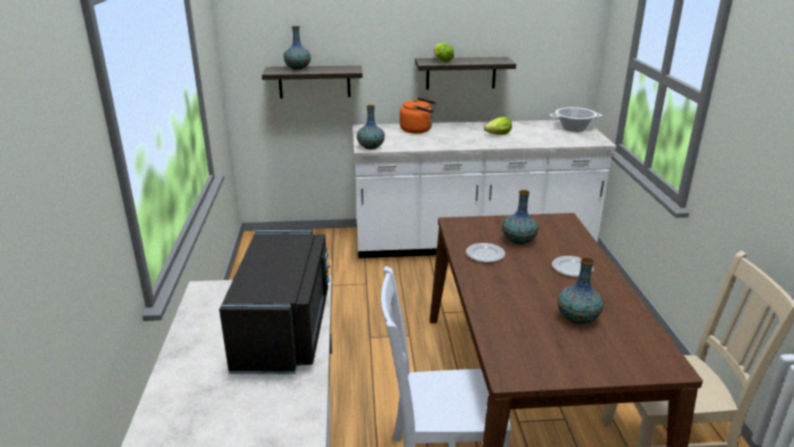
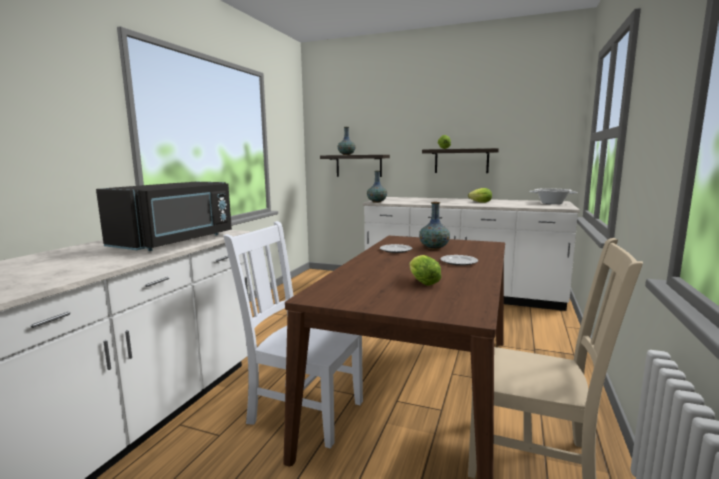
camera: 25 degrees right, 15 degrees down
orange kettle [400,98,436,134] -> none
vase [558,258,603,324] -> lettuce [410,255,441,286]

